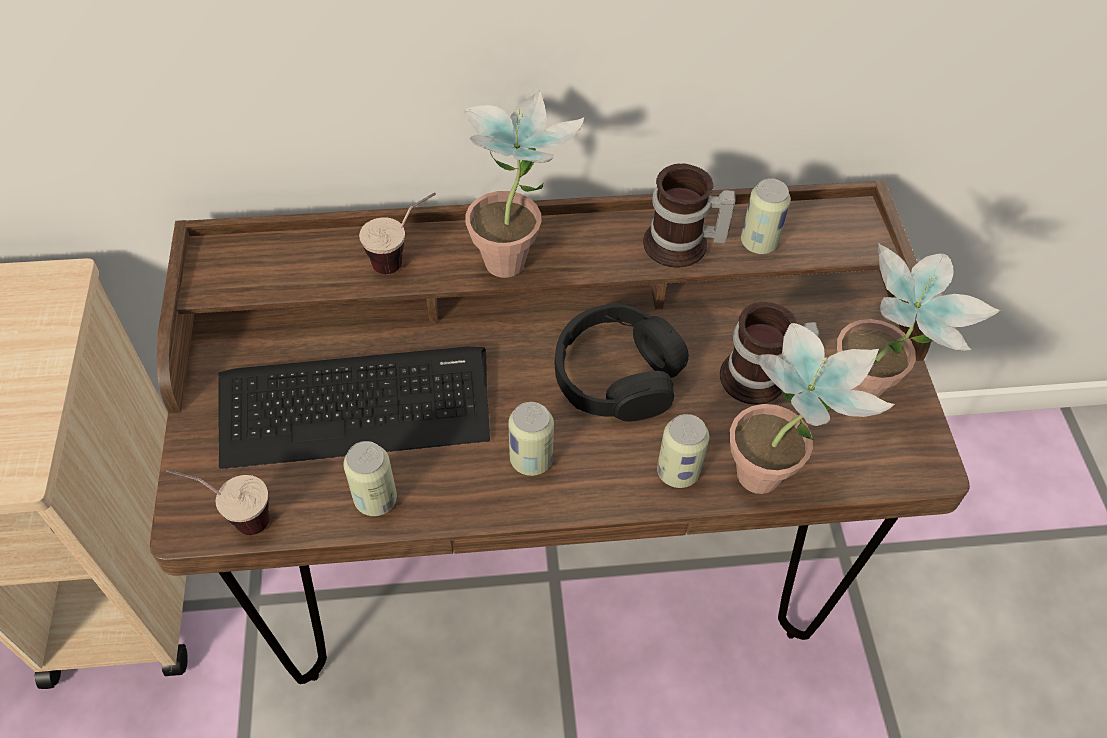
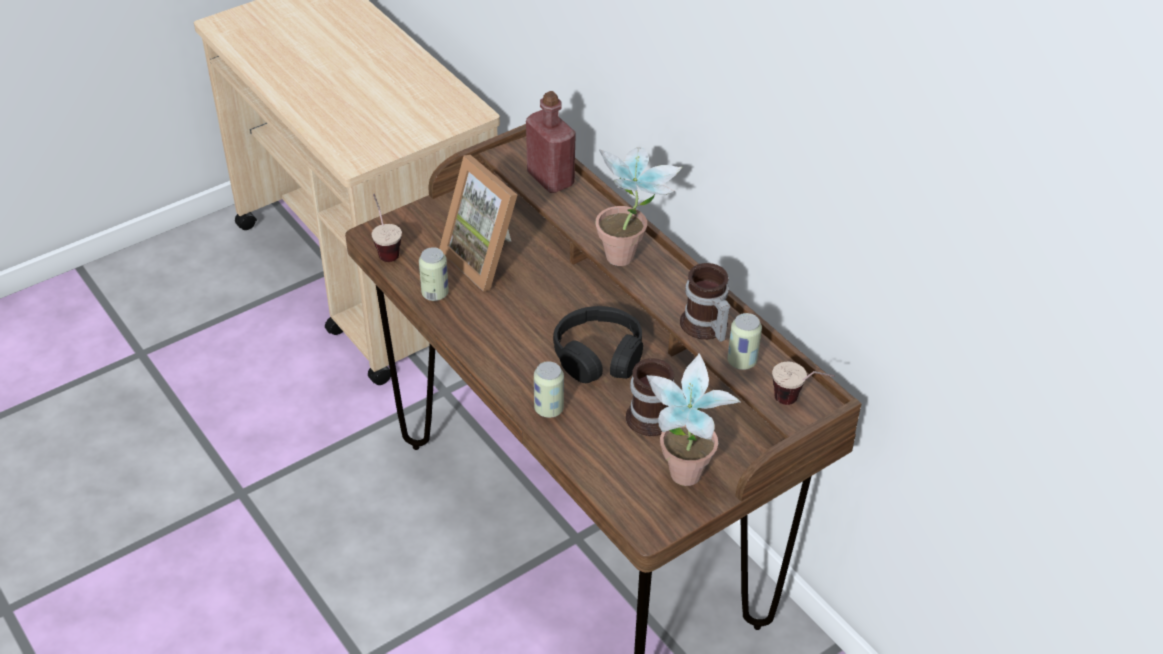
camera: 60 degrees right, 10 degrees down
keyboard [218,347,490,469] -> picture frame [439,155,517,292]
cup [359,192,436,274] -> cup moved to [772,362,834,405]
can [508,402,554,476] -> none
potted plant [730,323,895,494] -> none
none -> red bottle [526,91,576,193]

